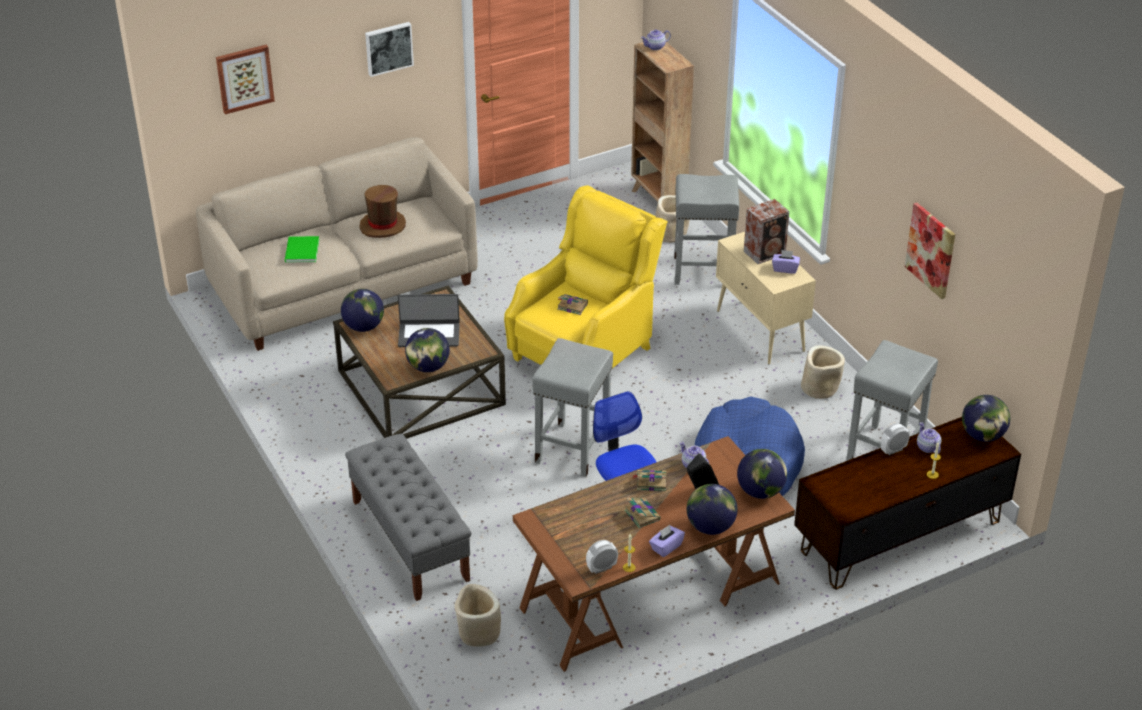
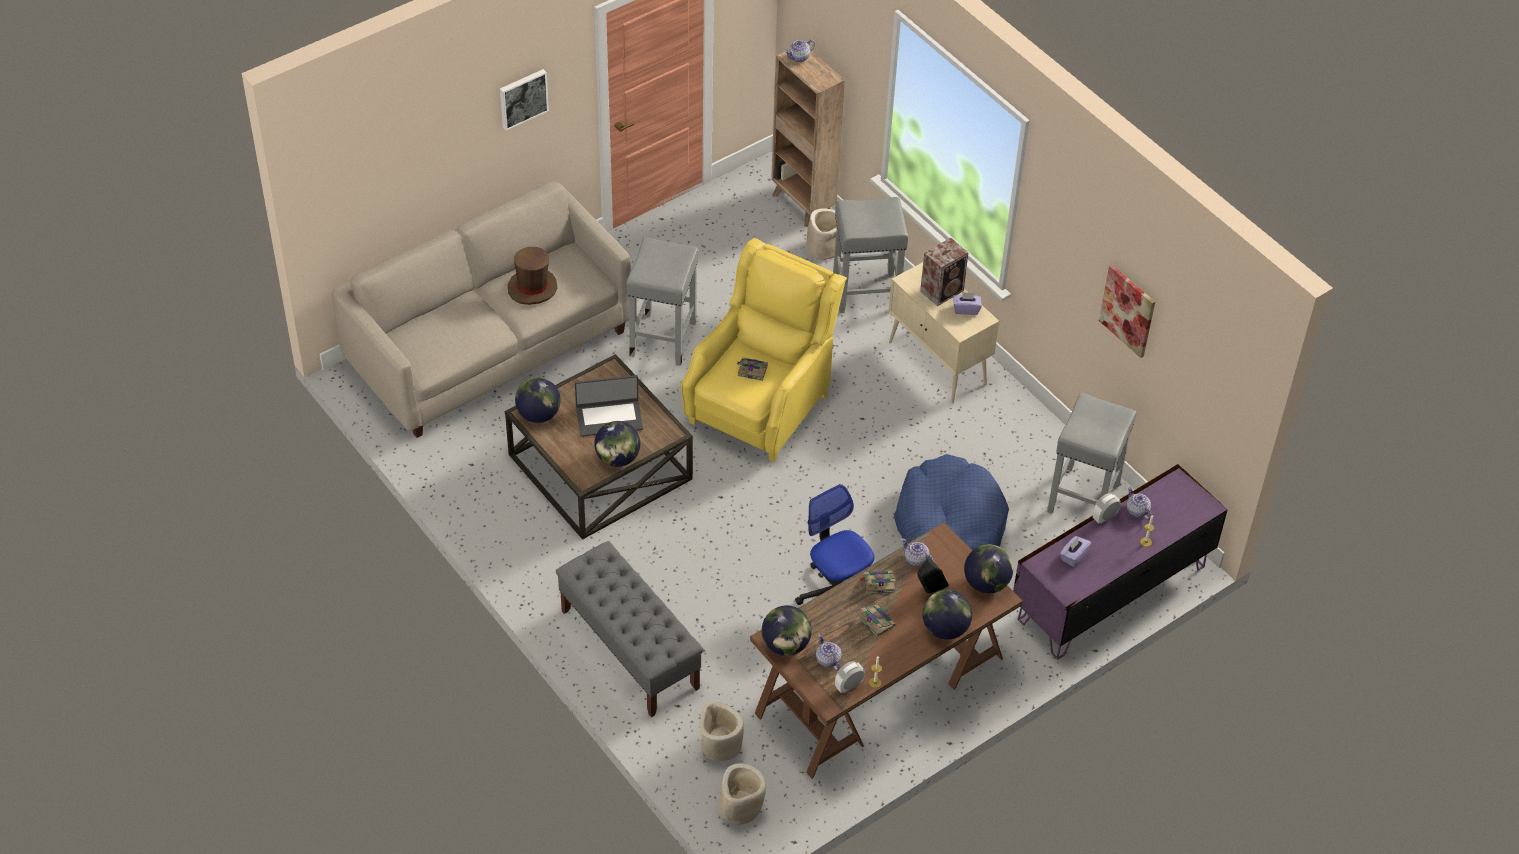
camera: 10 degrees left, 10 degrees up
picture [216,45,275,114] -> none
green book [285,236,319,262] -> none
grey stool [532,338,613,477] -> grey stool moved to [626,237,699,366]
purple tissue box [649,525,685,557] -> purple tissue box moved to [1060,536,1091,567]
brown tv stand [794,417,1021,590] -> purple tv stand [1013,464,1228,660]
beige planter [801,346,845,399] -> beige planter moved to [718,763,766,825]
globe [962,395,1010,442] -> globe moved to [762,605,812,656]
none -> teapot [816,634,842,671]

